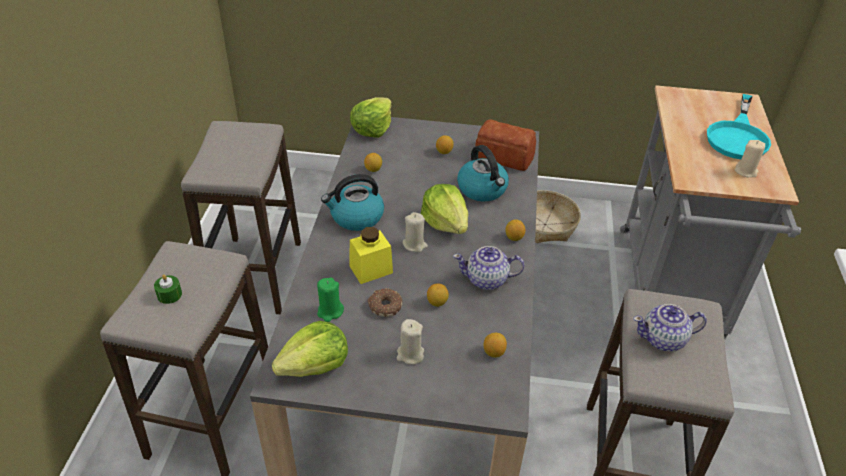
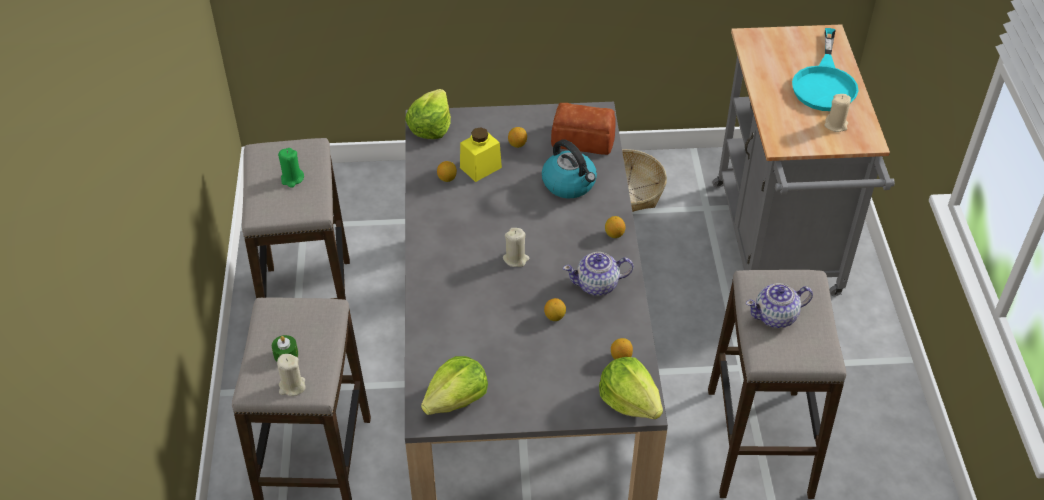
camera: 10 degrees left, 5 degrees up
green candle [317,278,344,322] -> green candle moved to [278,148,304,188]
kettle [321,174,384,231] -> none
yellow jar [350,227,393,284] -> yellow jar moved to [460,127,502,182]
donut [368,289,403,317] -> none
beige candle [397,319,424,365] -> beige candle moved to [277,354,305,396]
lettuce [421,184,468,234] -> lettuce moved to [599,357,663,419]

